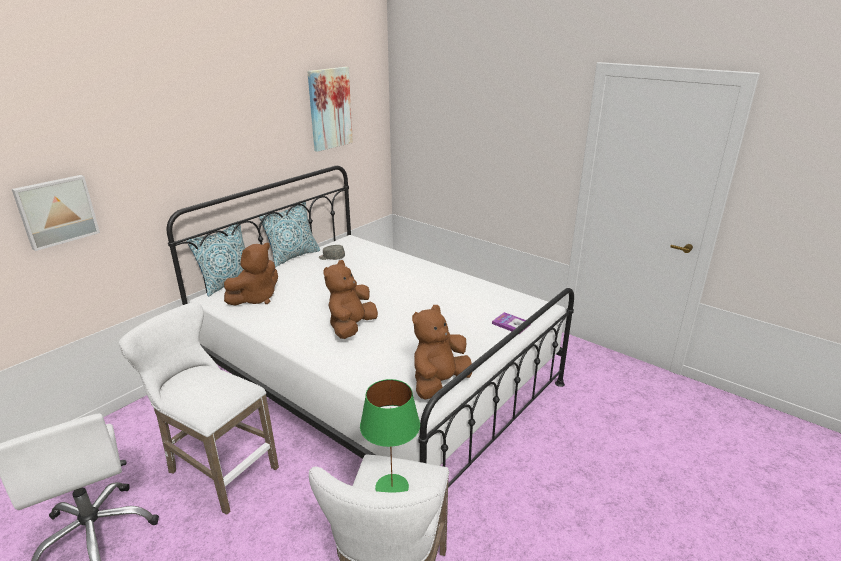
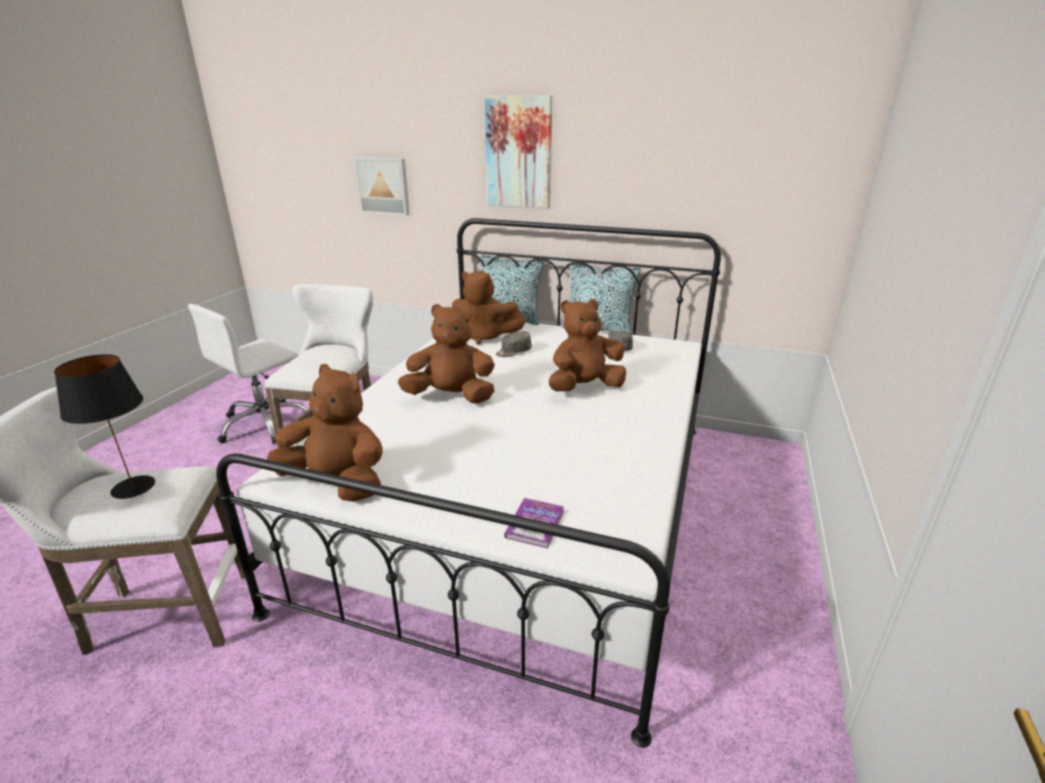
camera: 70 degrees right, 0 degrees up
picture [307,67,353,152] -> picture moved to [484,95,552,208]
green table lamp [360,379,420,492] -> black table lamp [54,354,155,499]
none -> grey cap [496,331,532,357]
none -> brown plush toy [549,299,626,391]

